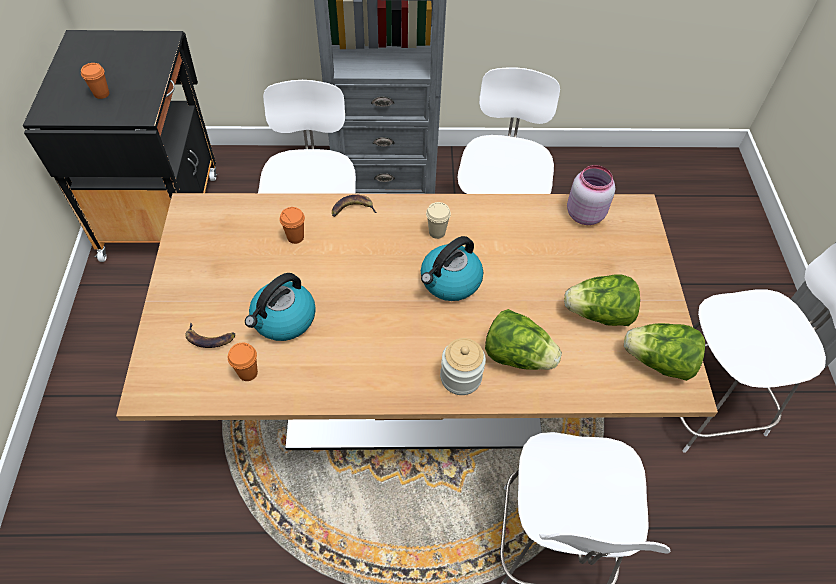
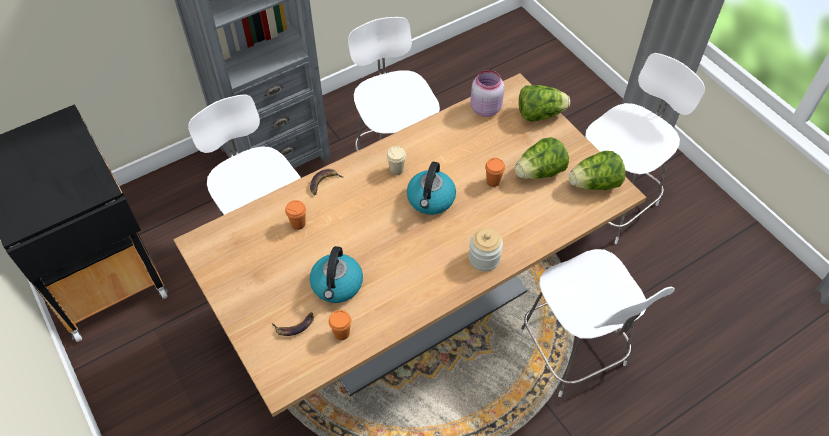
camera: 30 degrees left, 0 degrees up
orange cup [81,63,109,99] -> orange cup moved to [485,158,505,187]
lettuce [485,309,562,370] -> lettuce moved to [519,85,570,122]

